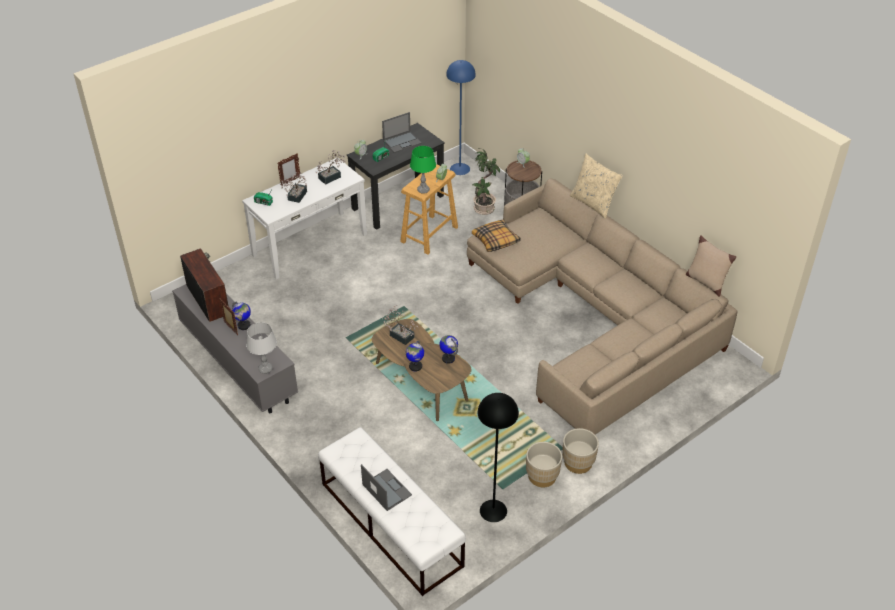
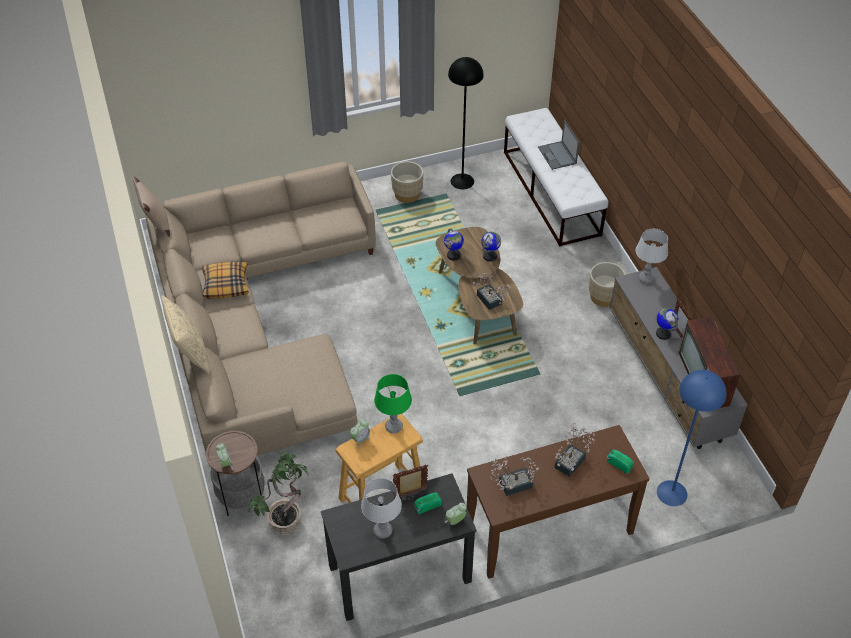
camera: 160 degrees left, 5 degrees up
white console table [242,157,367,279] -> brown console table [467,425,650,579]
picture frame [277,153,300,186] -> picture frame moved to [393,465,428,499]
laptop [382,112,421,153] -> grey table lamp [361,478,402,538]
blue floor lamp [446,60,476,175] -> blue floor lamp moved to [657,370,726,506]
pillow [472,220,521,252] -> pillow moved to [202,262,249,299]
beige planter [562,428,599,474] -> beige planter moved to [589,262,626,307]

